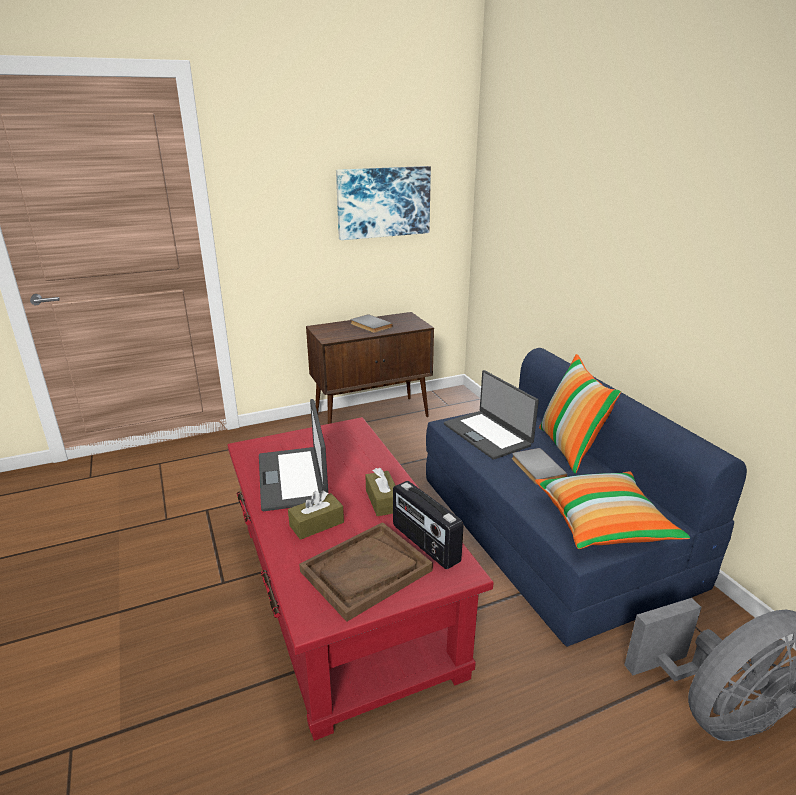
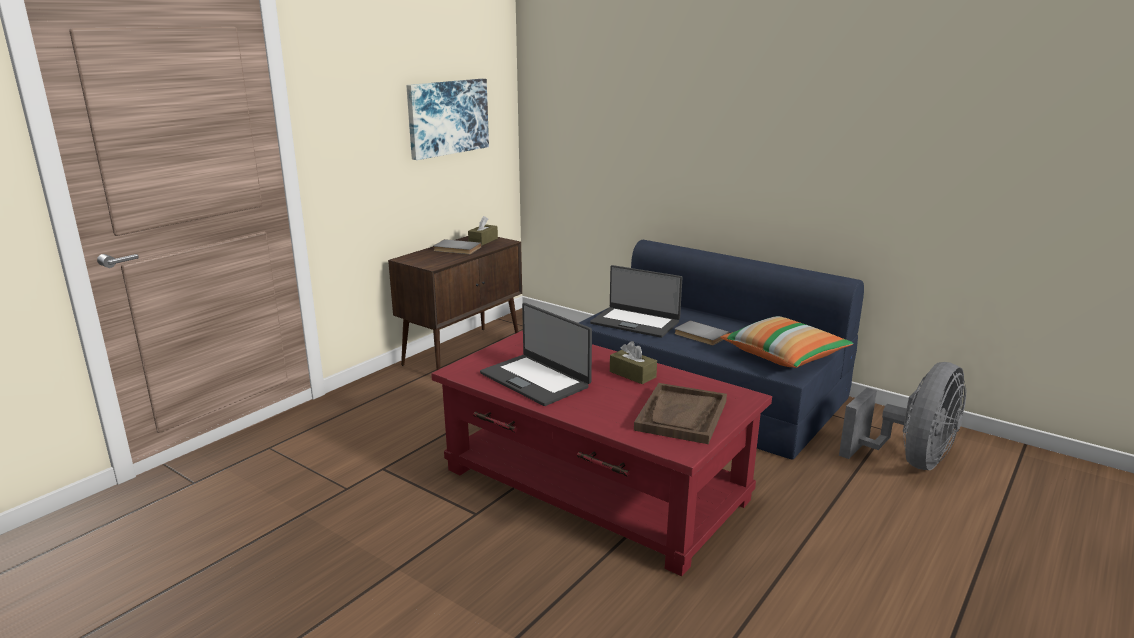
camera: 30 degrees left, 5 degrees down
brown tissue box [288,490,344,540] -> brown tissue box moved to [468,216,498,245]
radio [393,481,464,569] -> none
pillow [539,354,621,474] -> none

